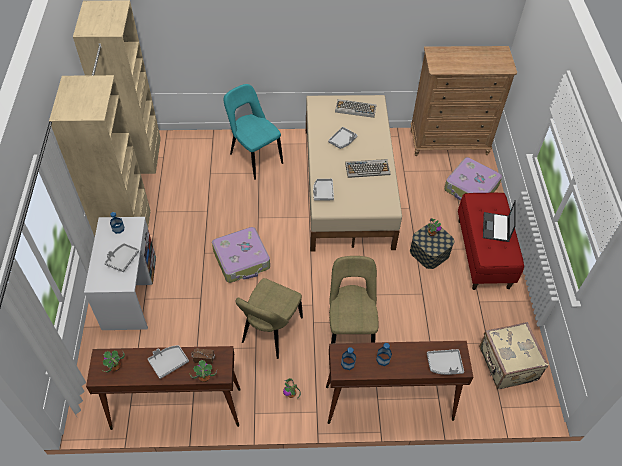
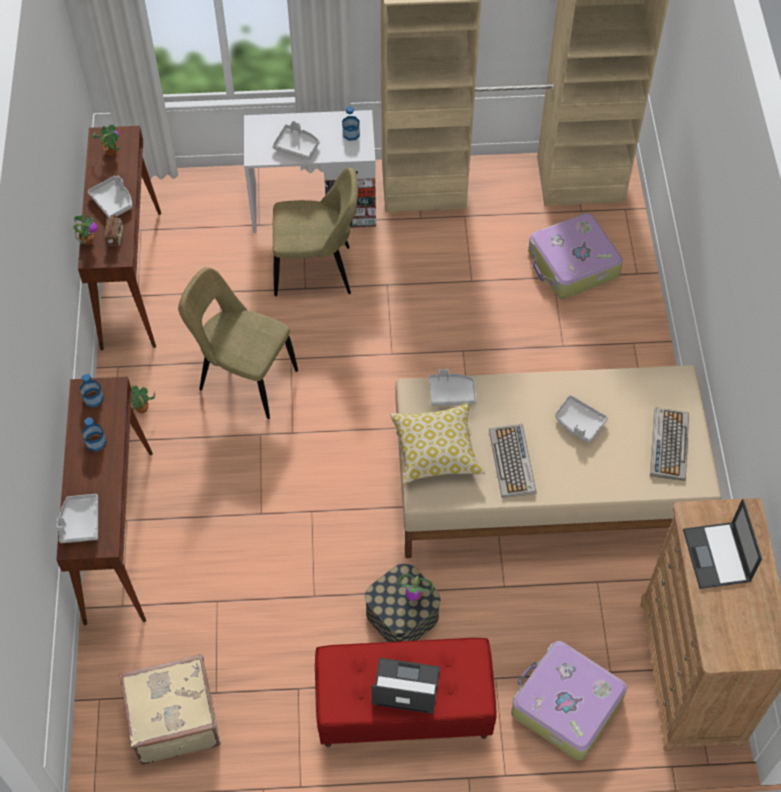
camera: 90 degrees right, 5 degrees up
suitcase [212,227,270,283] -> suitcase moved to [528,213,623,299]
turquoise chair [224,84,283,180] -> none
beige chair [329,256,378,343] -> beige chair moved to [273,167,358,296]
none -> pillow [390,403,485,485]
none -> laptop [683,499,762,589]

